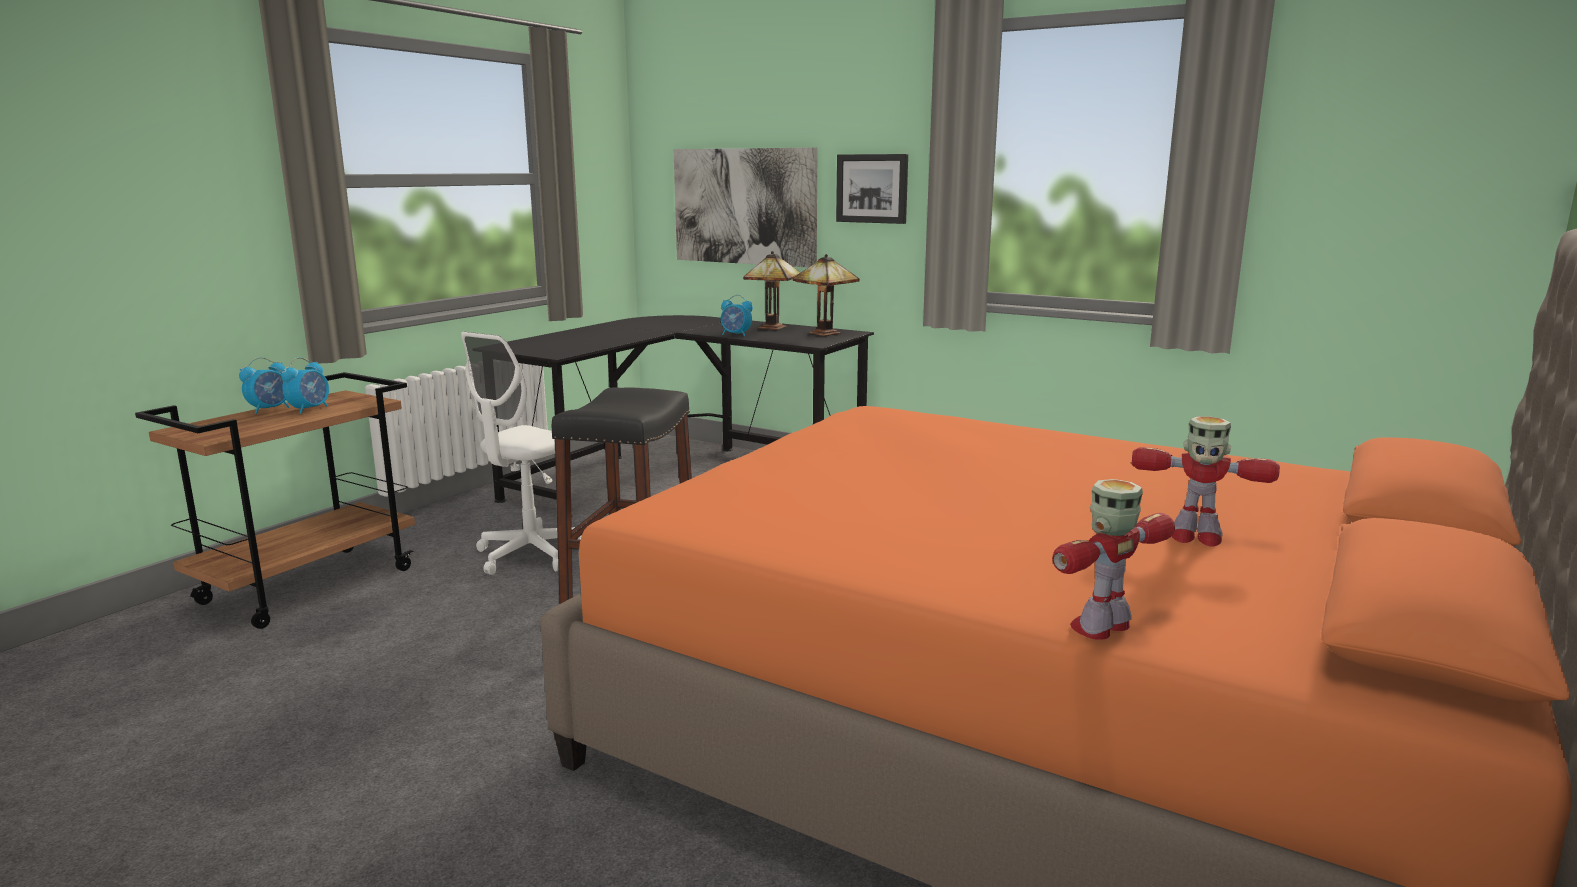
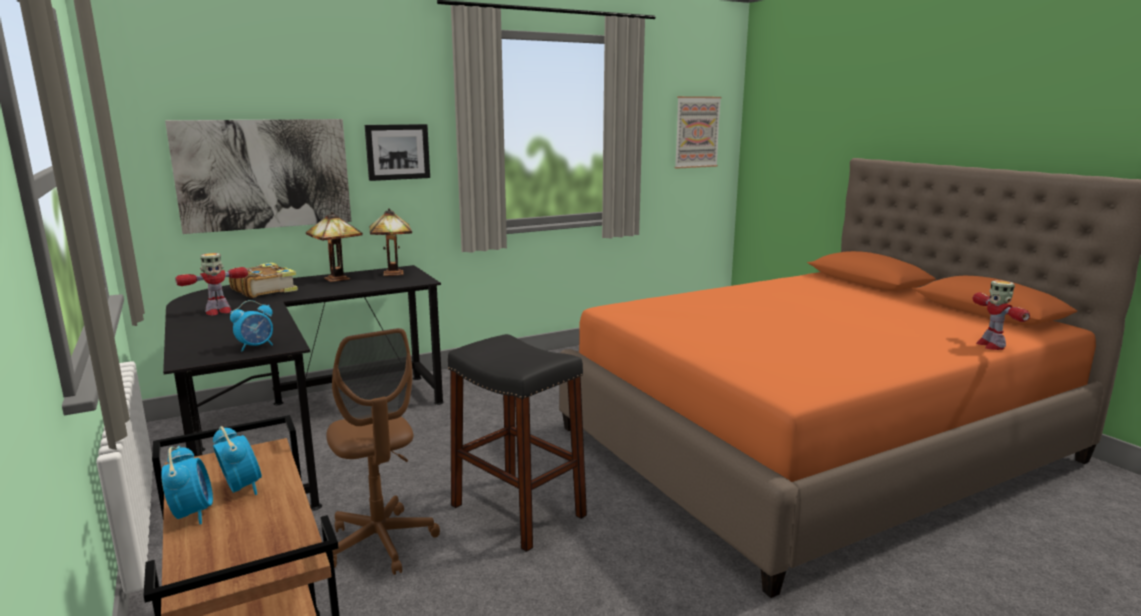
camera: 60 degrees left, 0 degrees up
white office chair [461,332,582,575] -> brown office chair [326,328,440,575]
alarm clock [721,295,753,336] -> alarm clock moved to [230,300,273,352]
toy robot [1132,417,1280,547] -> toy robot moved to [175,253,248,315]
none -> book [229,263,298,298]
none -> picture [674,96,722,169]

